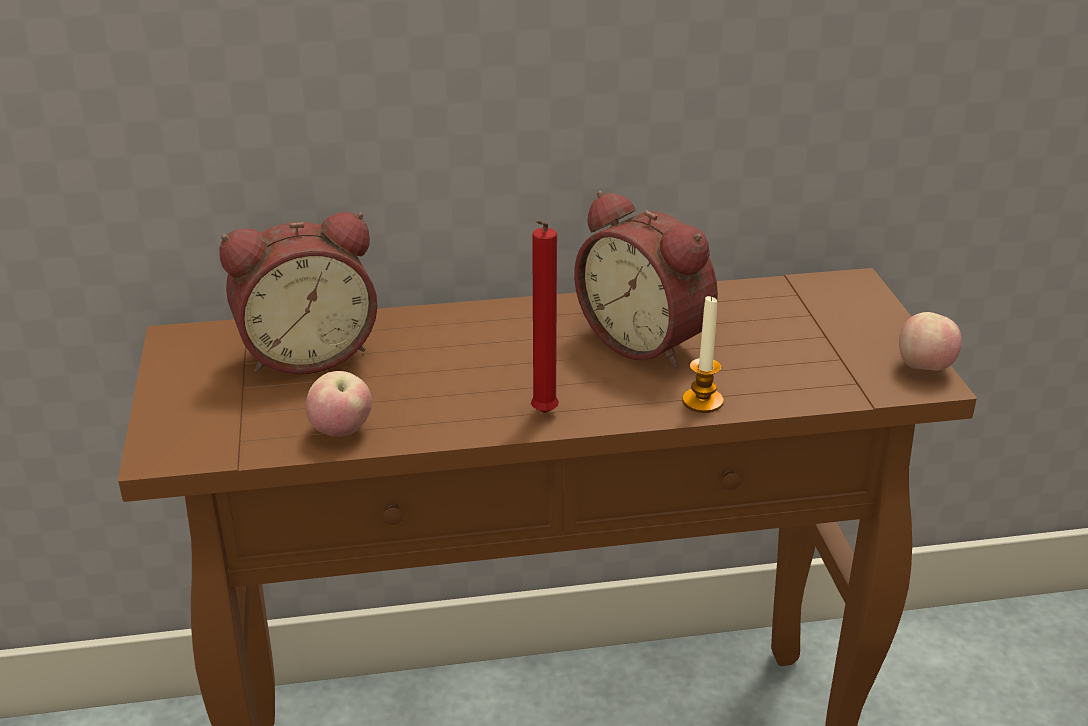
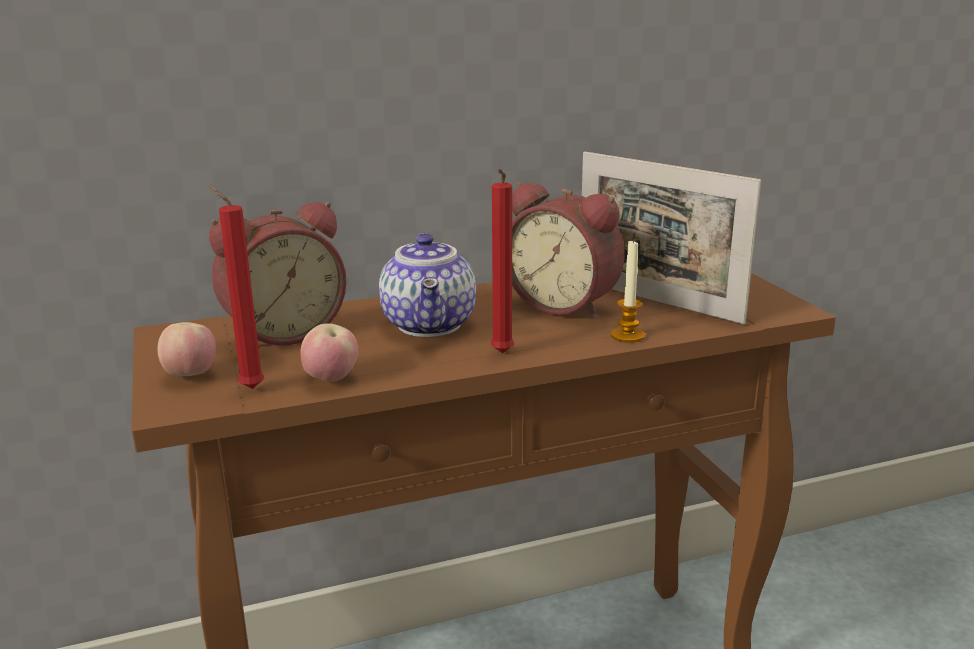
camera: 10 degrees left, 10 degrees down
apple [899,312,962,371] -> apple moved to [158,322,216,376]
none -> red candle [207,184,264,389]
none -> teapot [379,233,476,337]
none -> picture frame [582,152,761,324]

